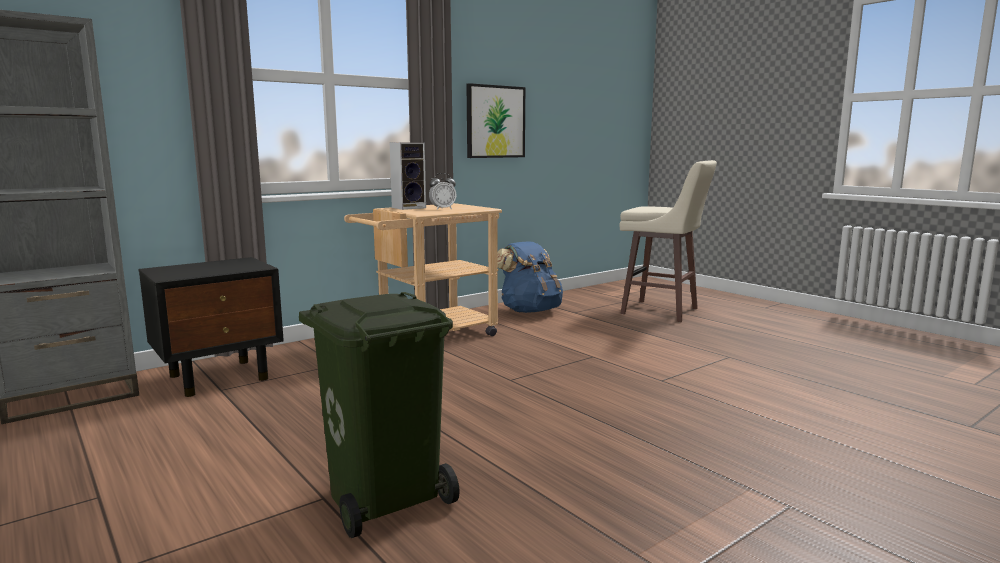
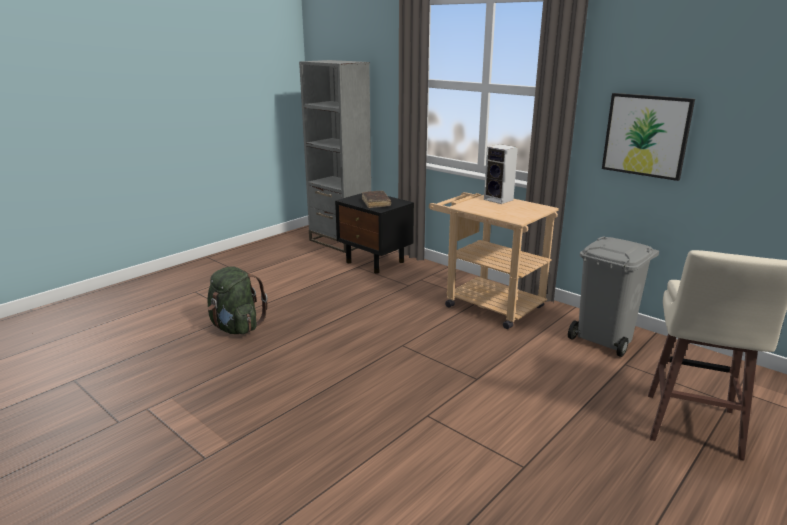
camera: 80 degrees right, 10 degrees up
green trash can [299,292,460,538] -> green backpack [207,266,267,334]
alarm clock [429,173,457,210] -> none
blue backpack [498,241,563,313] -> grey trash can [568,236,659,357]
none -> brown book [362,191,391,208]

